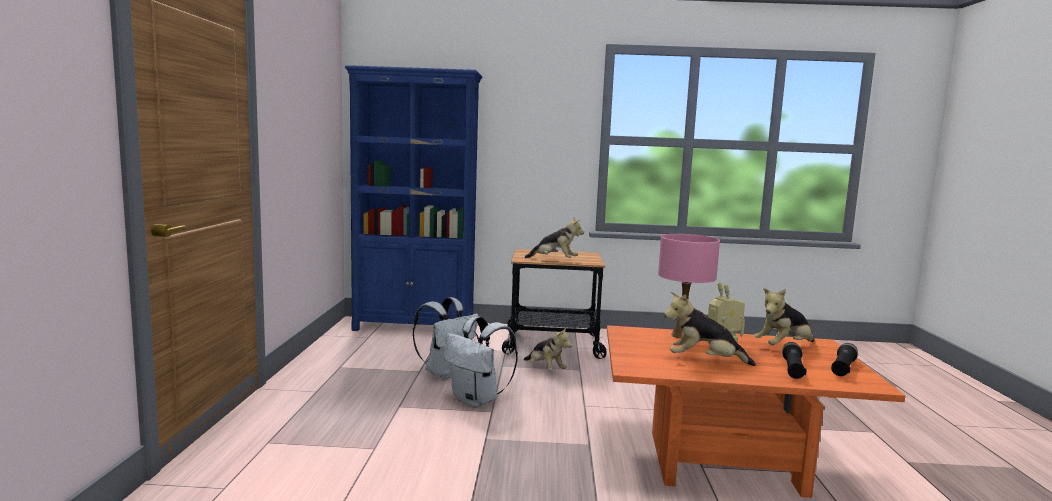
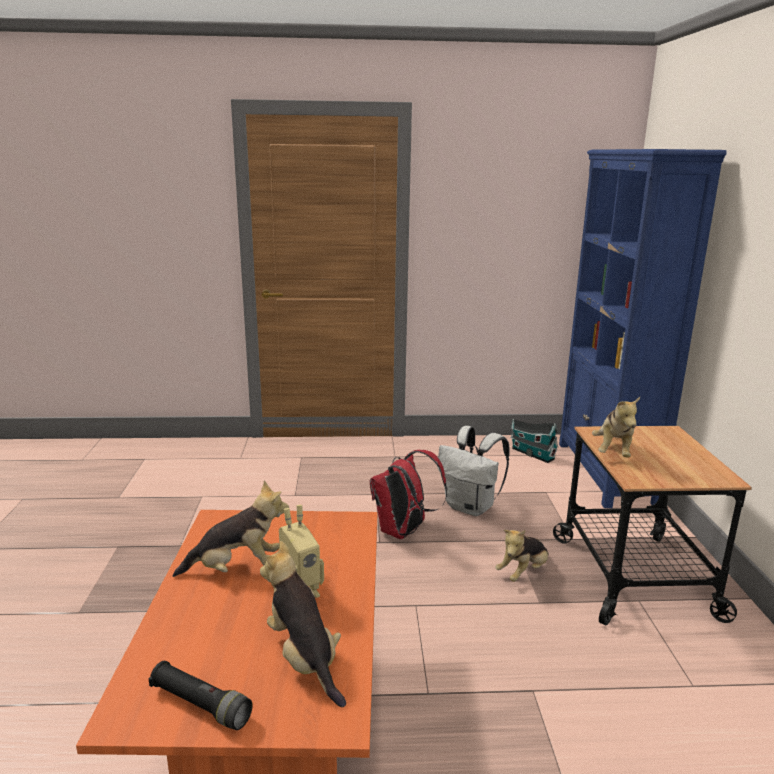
camera: 85 degrees right, 10 degrees up
white backpack [444,316,518,407] -> red backpack [370,450,447,539]
pink table lamp [658,234,720,339] -> none
plush toy [664,292,755,366] -> plush toy turned 75 degrees clockwise [173,480,289,577]
black flashlight [782,342,807,379] -> none
none -> toy house [511,419,558,463]

